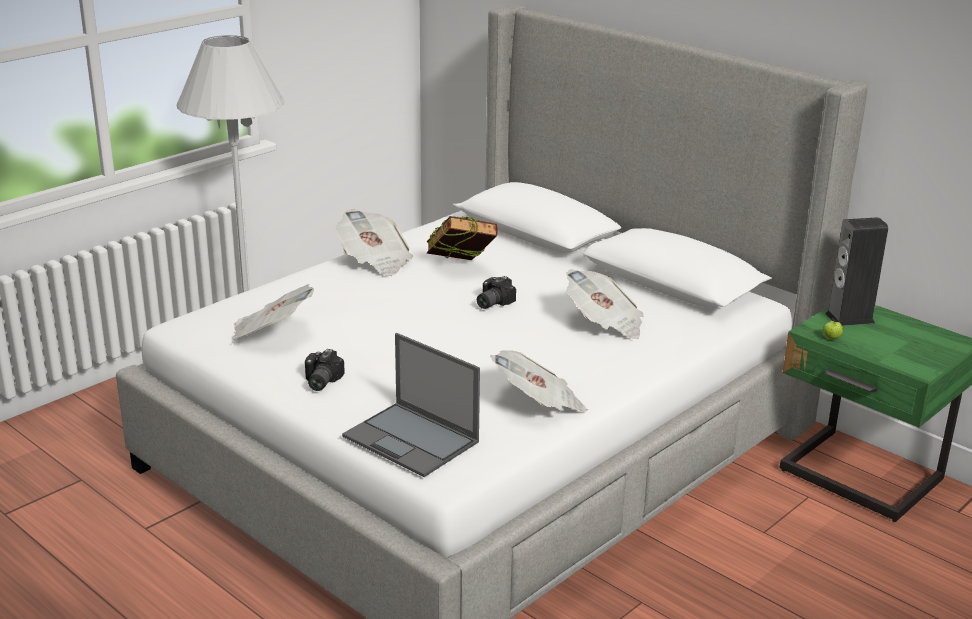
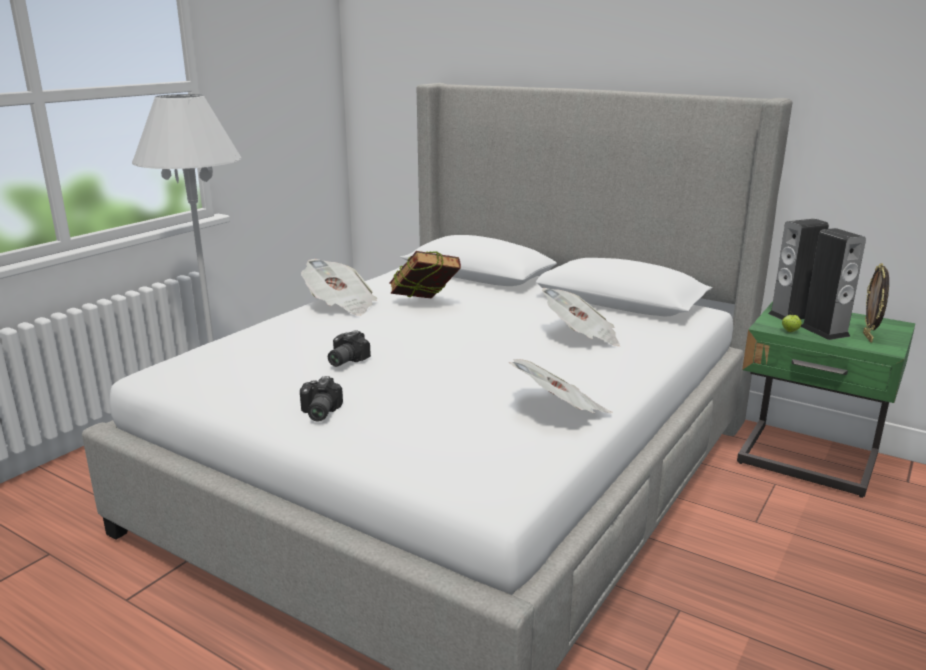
camera: 10 degrees left, 5 degrees down
newspaper [233,284,314,340] -> none
laptop [342,333,480,477] -> none
camera [477,276,516,309] -> camera moved to [328,330,371,367]
none -> speaker [801,228,866,340]
none -> picture frame [863,263,889,342]

